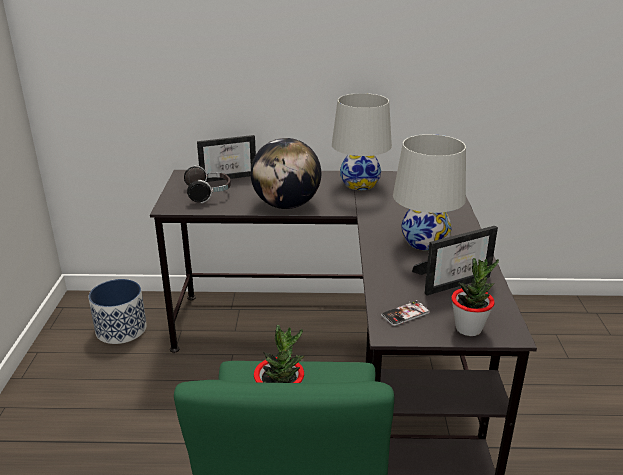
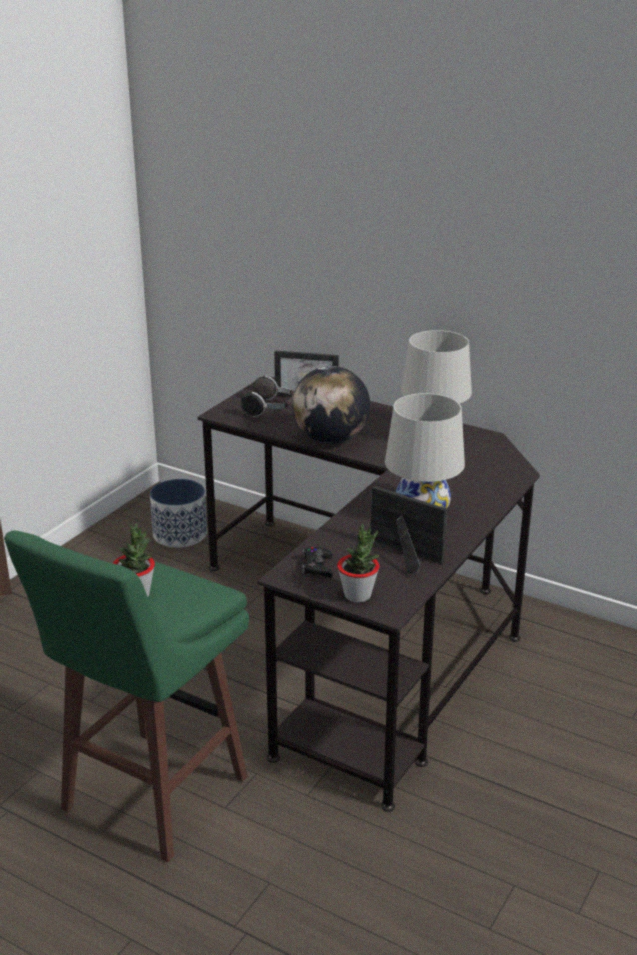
camera: 30 degrees right, 0 degrees up
phone [381,300,430,326] -> black game controller [302,547,333,578]
picture frame [412,226,498,295] -> picture frame turned 150 degrees counterclockwise [371,486,447,575]

